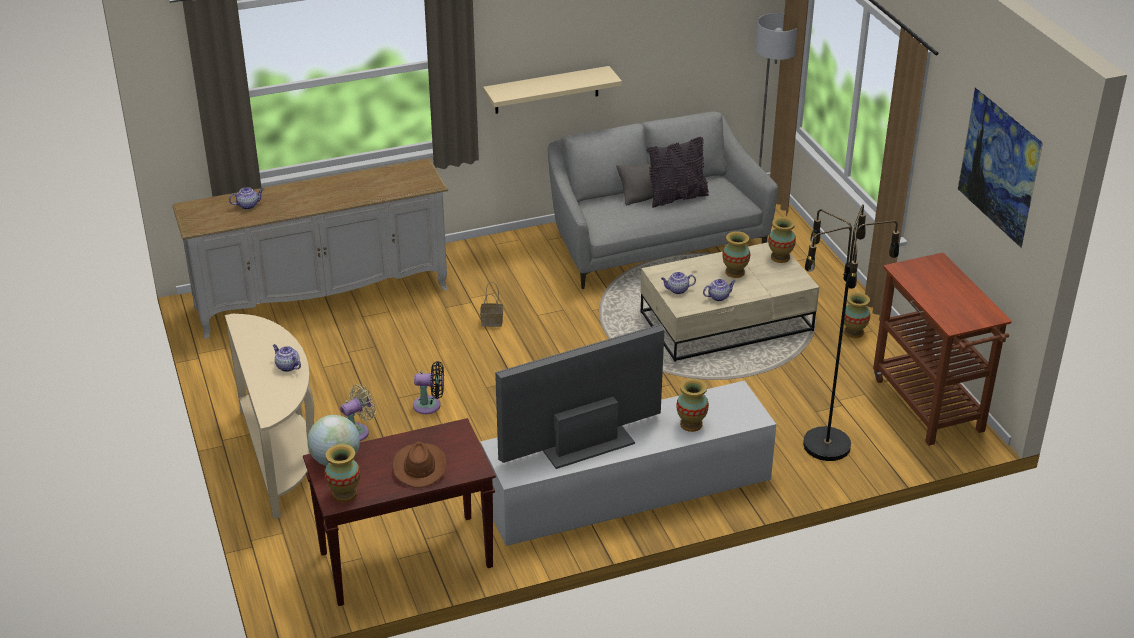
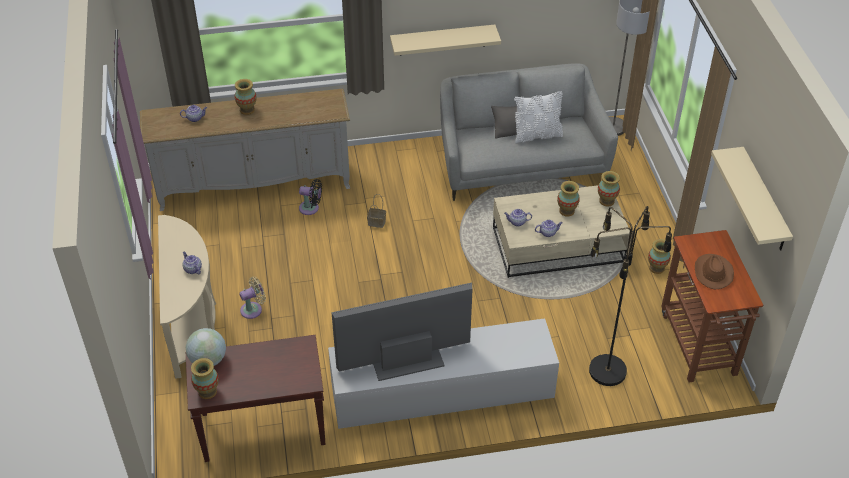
camera: 10 degrees right, 10 degrees up
brown hat [393,442,446,488] -> brown hat moved to [695,254,734,289]
black fan [413,361,444,414] -> black fan moved to [299,179,322,215]
black pillow [646,137,709,208] -> white pillow [514,91,563,144]
vase [676,379,709,432] -> vase moved to [235,79,257,115]
picture [958,87,1043,248] -> beige shelf [711,147,793,250]

